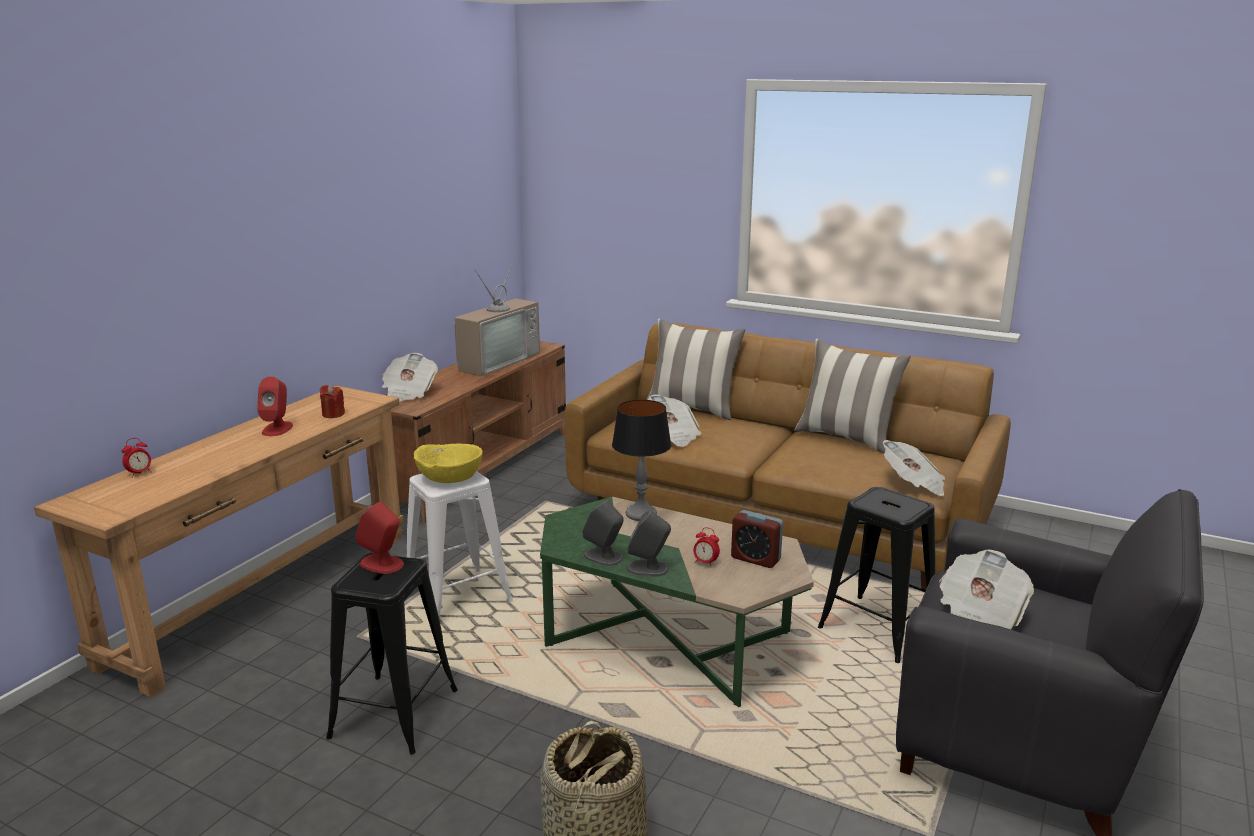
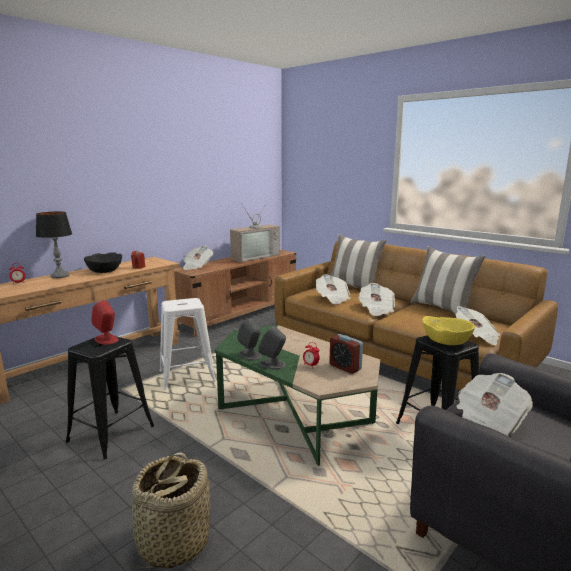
camera: 15 degrees right, 5 degrees down
red speaker [257,376,293,436] -> black bowl [84,252,122,273]
yellow bowl [414,444,483,483] -> yellow bowl moved to [422,316,475,345]
table lamp [612,400,671,521] -> table lamp moved to [36,212,72,278]
none -> newspaper [358,283,395,316]

